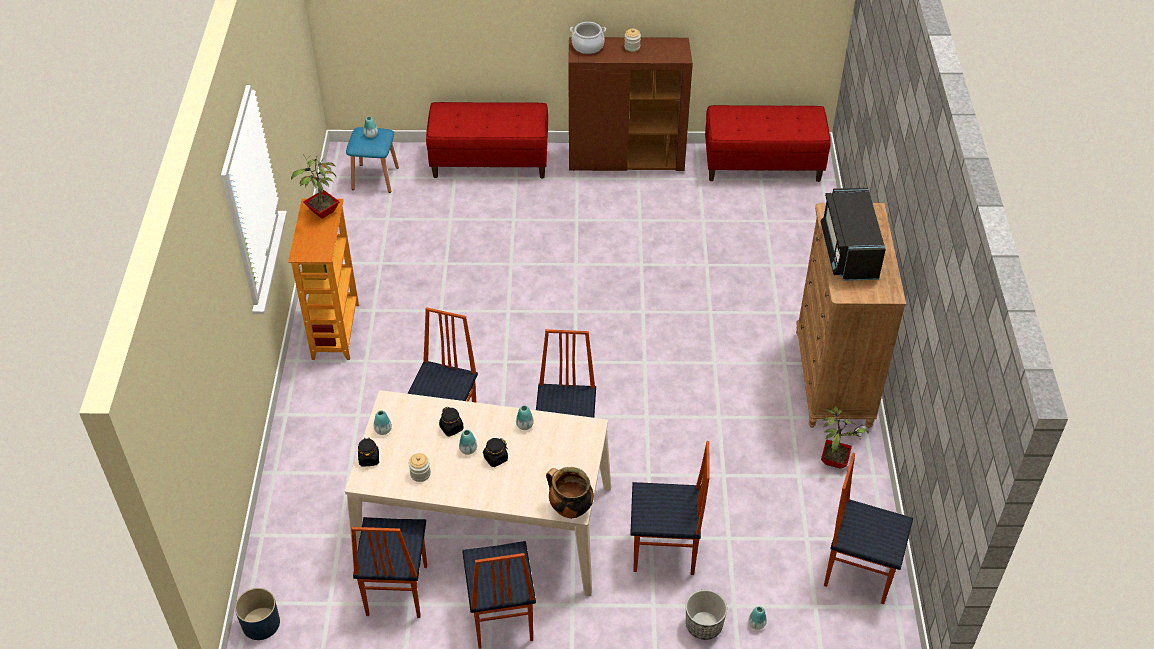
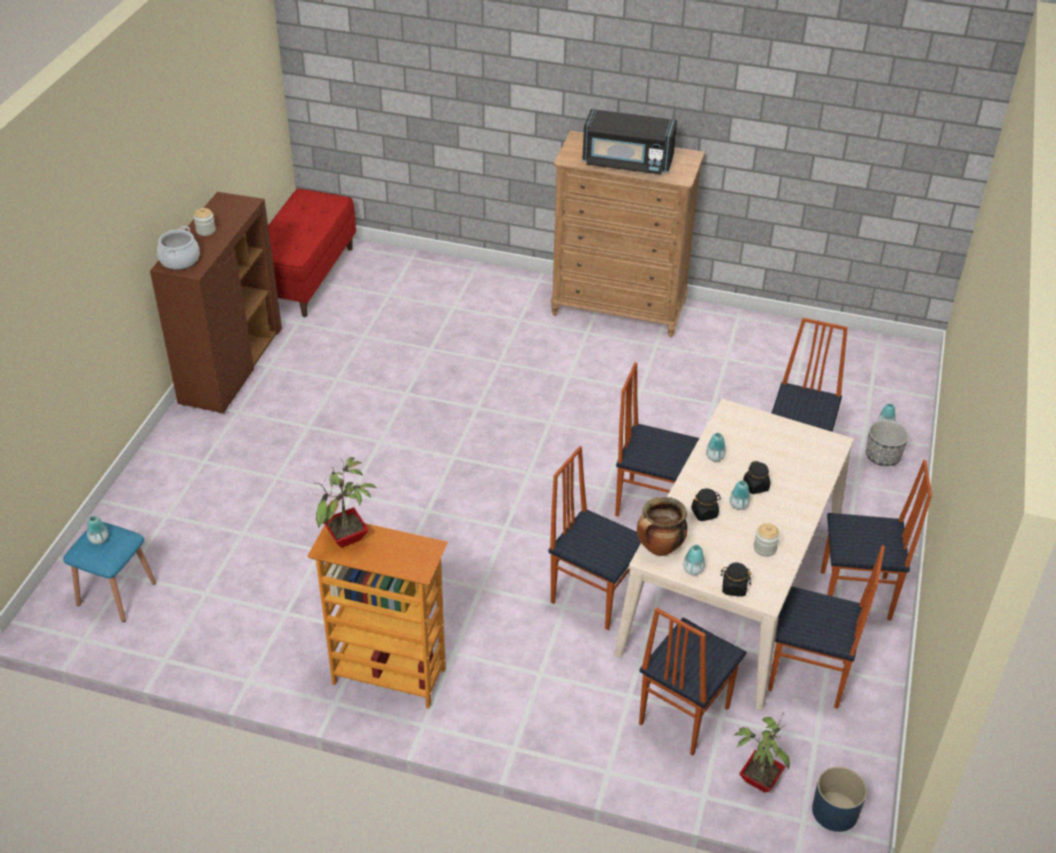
camera: 75 degrees left, 5 degrees down
red bench [426,102,548,179] -> none
cooking pot [546,467,594,519] -> cooking pot moved to [637,497,688,556]
potted plant [821,406,868,469] -> potted plant moved to [734,713,790,792]
chair [824,453,913,604] -> chair moved to [639,608,747,756]

